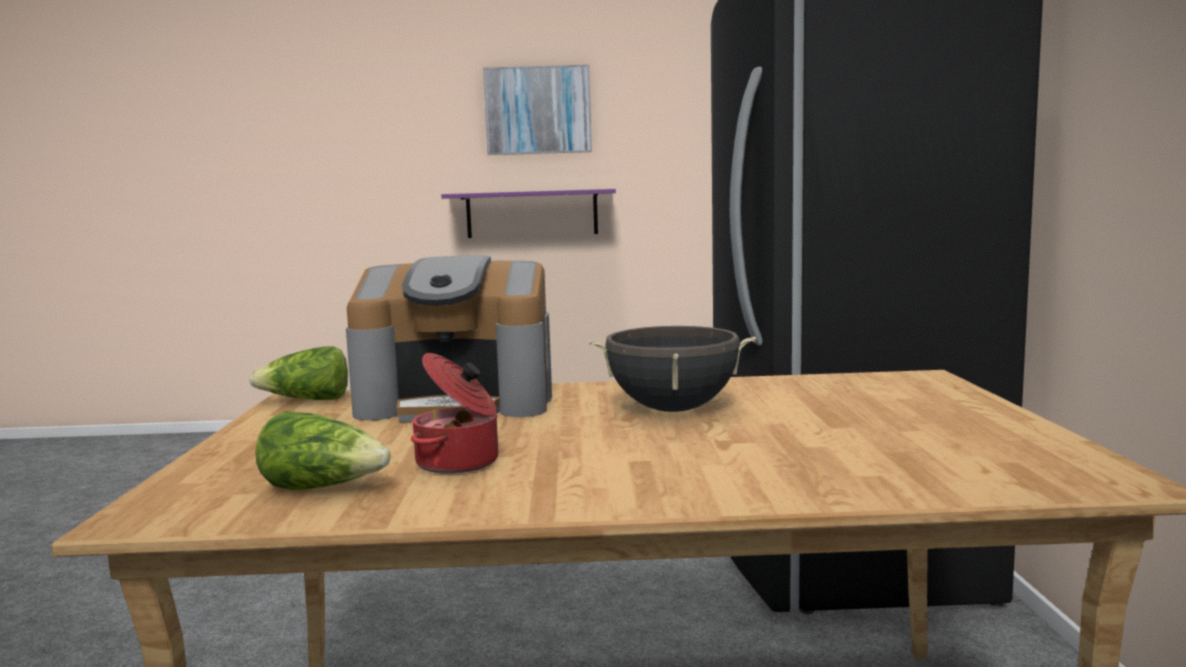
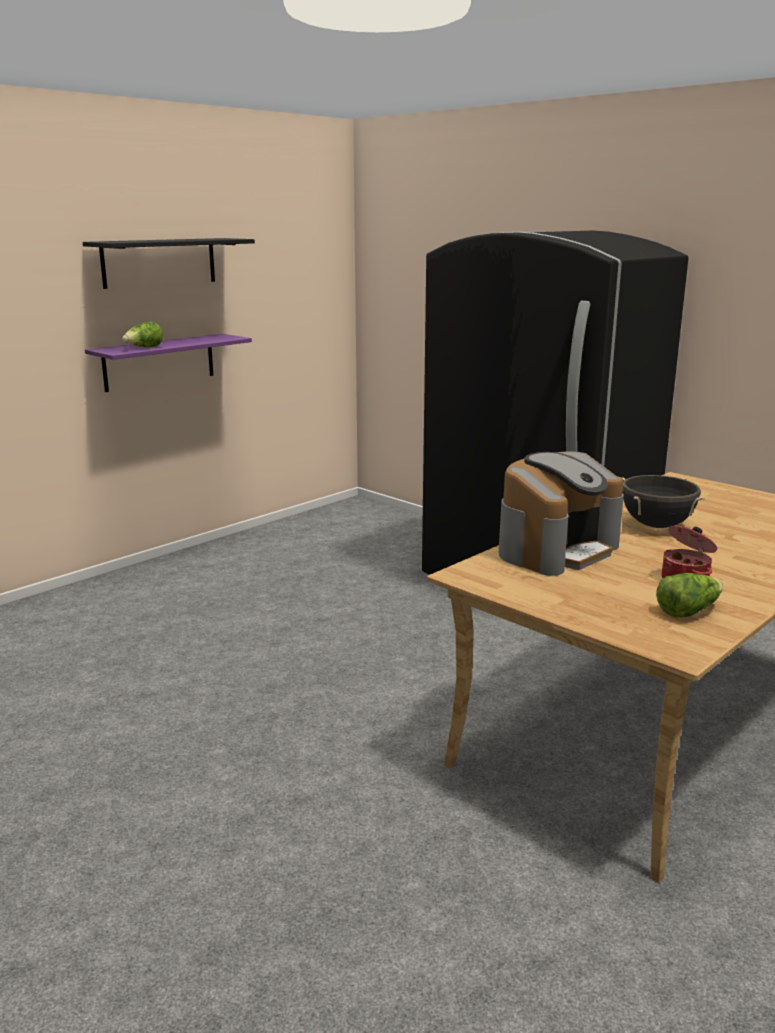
camera: 45 degrees left, 10 degrees up
lettuce [249,346,348,400] -> lettuce moved to [122,322,163,347]
picture [483,64,592,155] -> black shelf [82,238,255,289]

